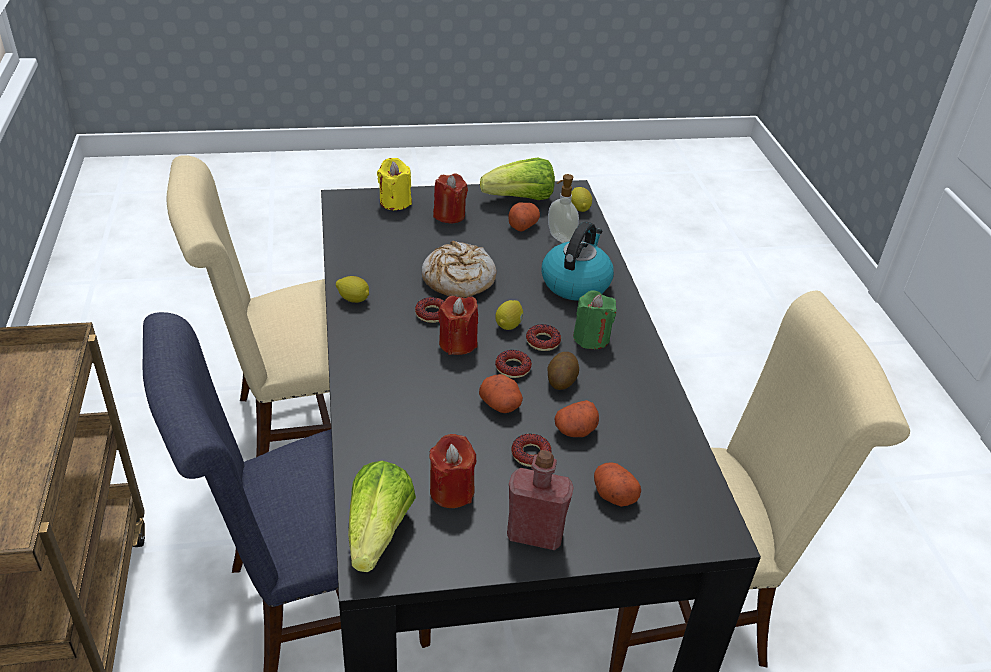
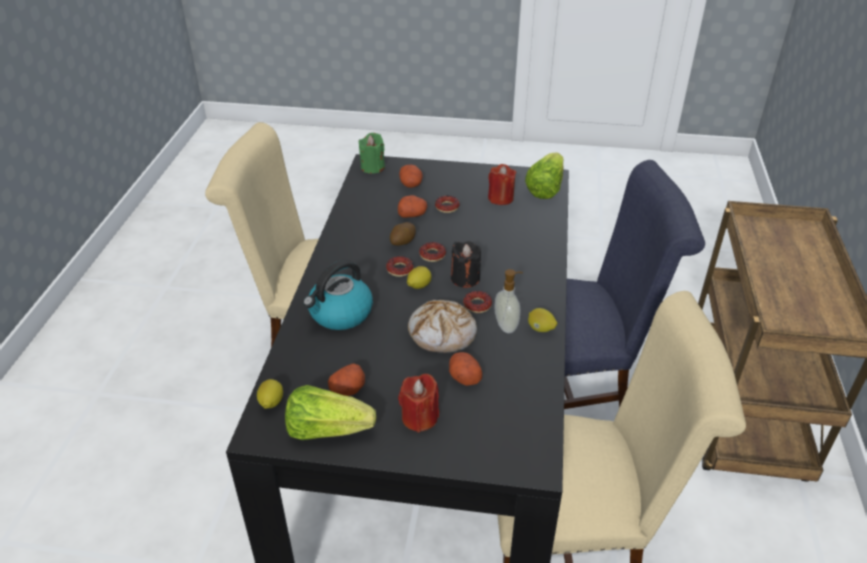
camera: 160 degrees left, 0 degrees up
yellow candle [377,158,412,210] -> none
red candle [438,296,478,355] -> black candle [451,241,481,288]
potato [479,374,523,413] -> potato moved to [449,352,482,386]
red bottle [507,450,573,550] -> none
soap dispenser [548,174,579,243] -> soap dispenser moved to [495,269,523,333]
green candle [573,290,617,349] -> green candle moved to [358,133,385,174]

